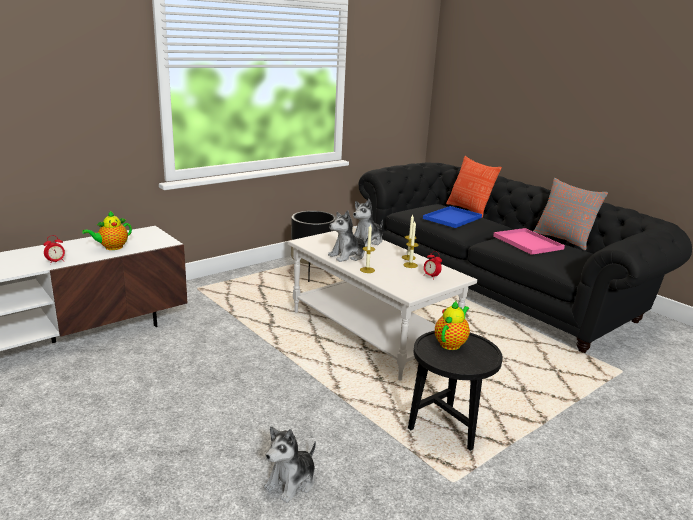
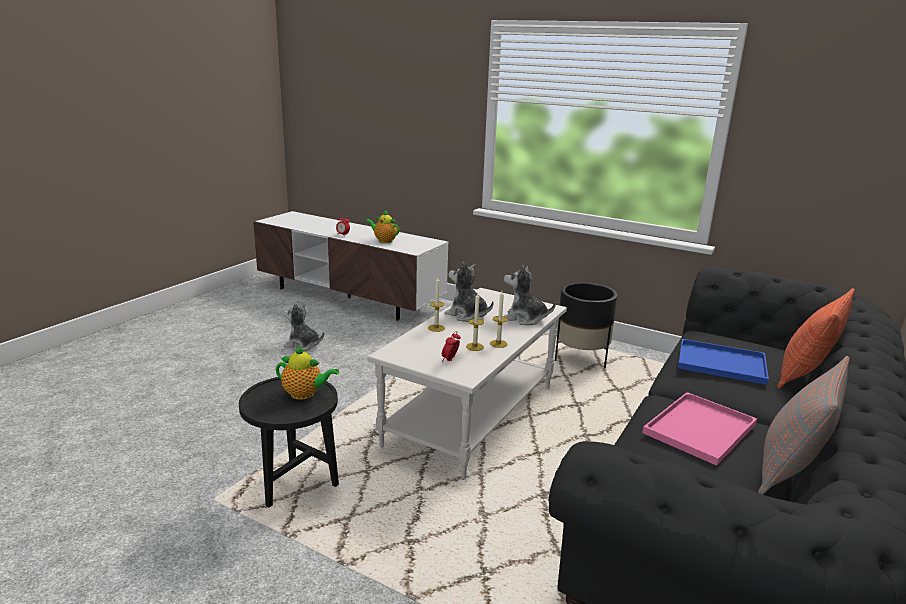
camera: 70 degrees right, 0 degrees up
plush toy [264,426,316,503] -> plush toy moved to [283,303,324,351]

